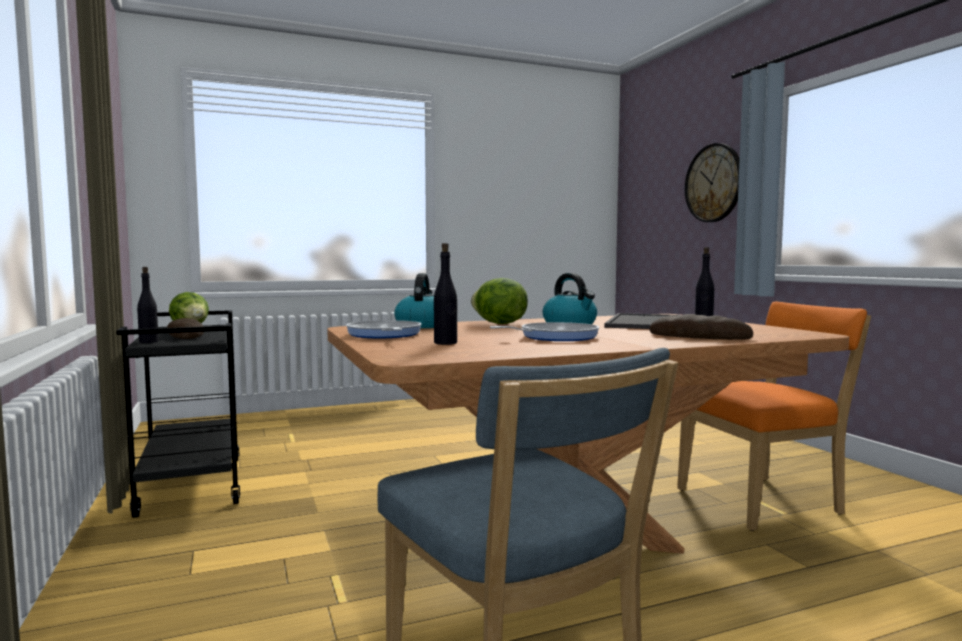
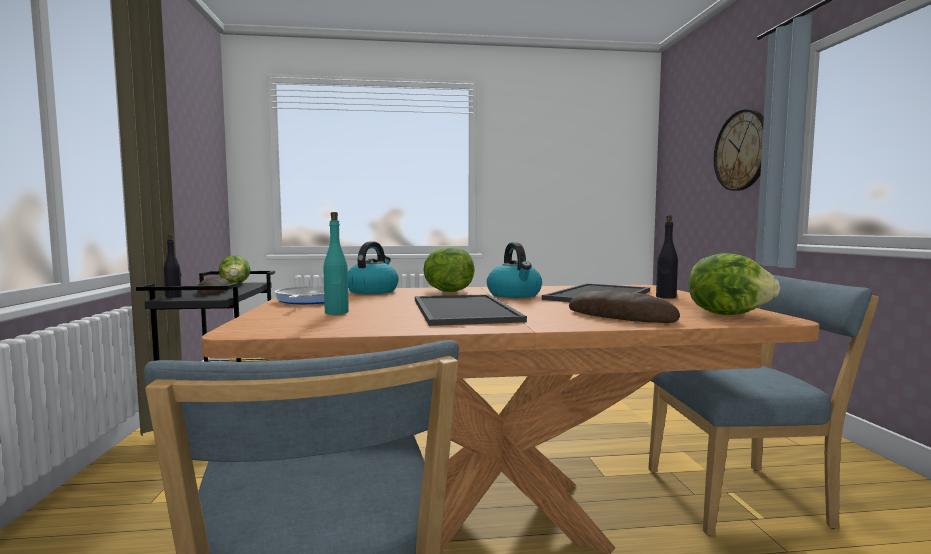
camera: 15 degrees right, 0 degrees up
black bottle [434,243,457,345] -> turquoise bottle [323,212,349,315]
frying pan [490,322,599,341] -> tray [415,294,527,326]
orange chair [677,302,871,531] -> blue chair [648,275,879,536]
none -> lettuce [689,253,780,315]

